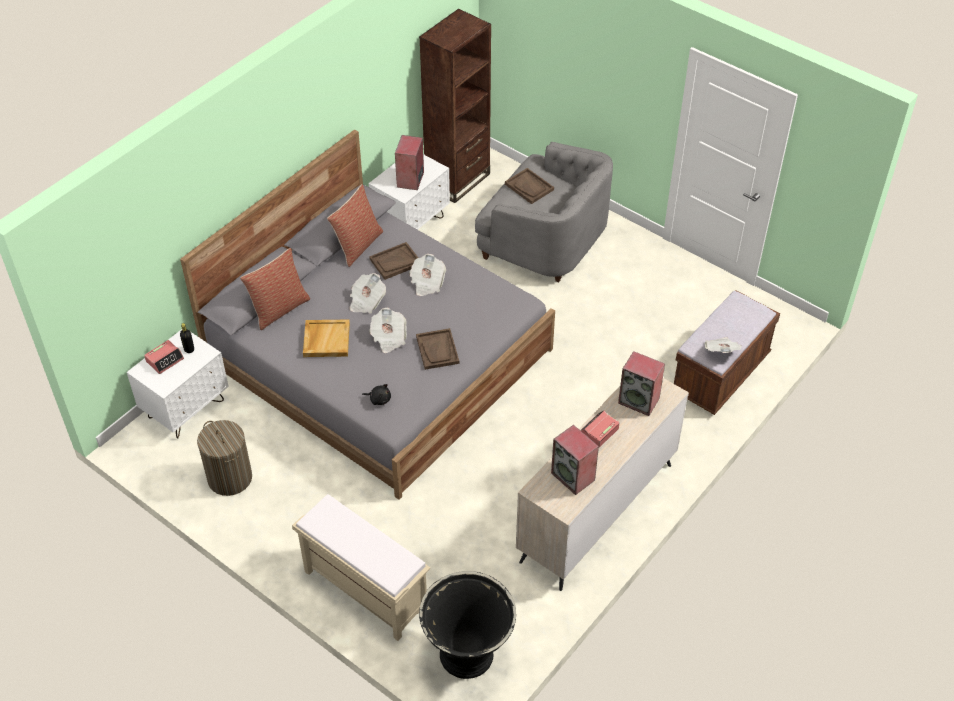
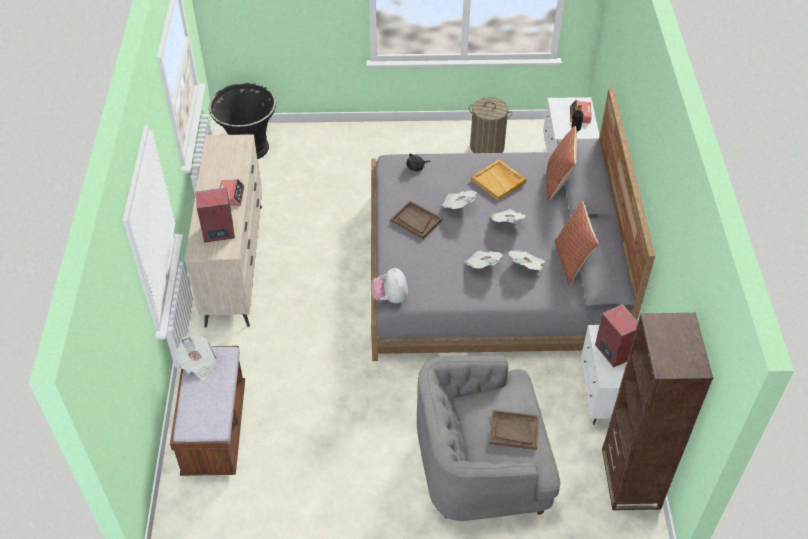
camera: 140 degrees right, 0 degrees up
beige bench [292,494,430,641] -> none
brown tray [369,242,418,280] -> newspaper [509,250,545,271]
speaker [551,425,599,495] -> none
none -> plush toy [372,267,408,303]

